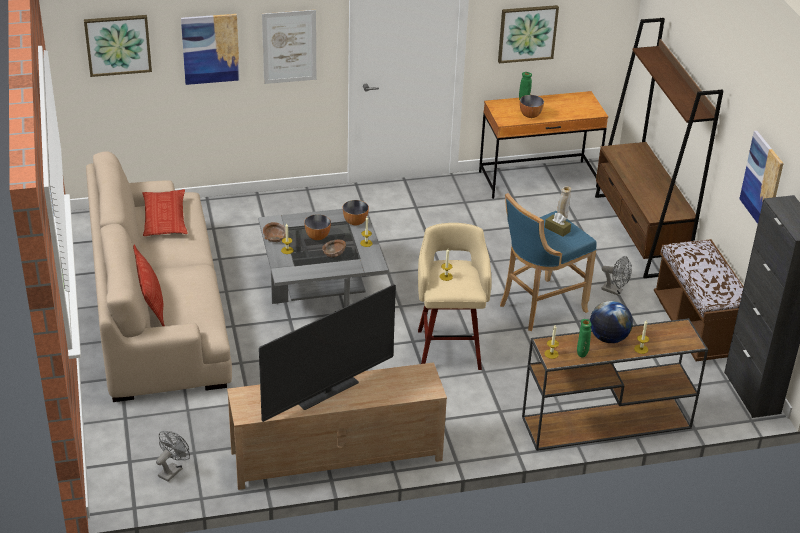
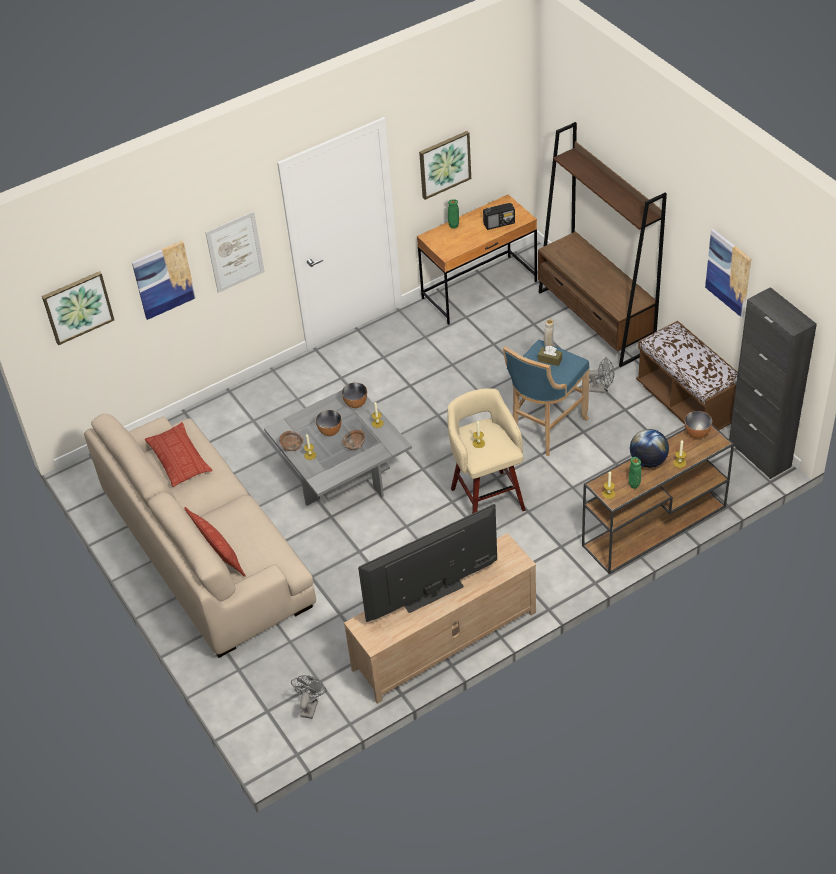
camera: 15 degrees left, 10 degrees up
television [259,284,396,422] -> television turned 150 degrees counterclockwise [358,504,497,622]
bowl [520,95,544,118] -> bowl moved to [685,411,712,439]
none -> radio [483,203,515,230]

